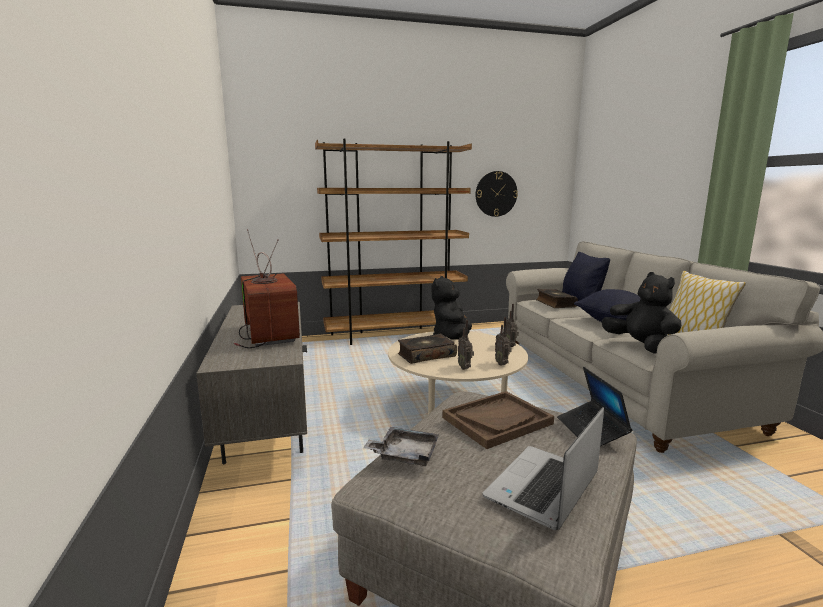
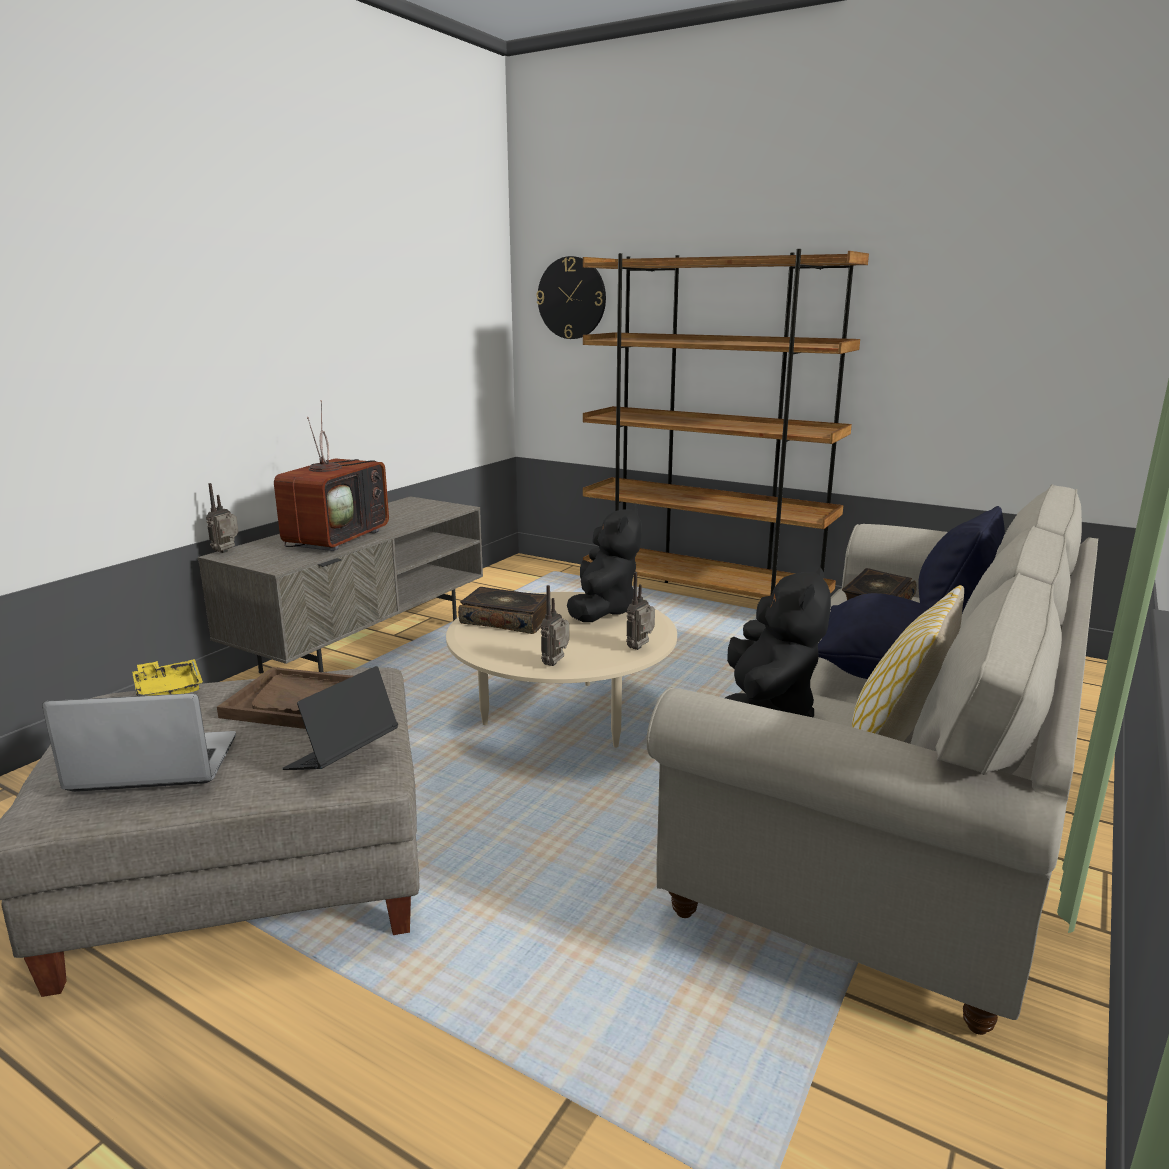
camera: 45 degrees right, 5 degrees up
grey tray [363,427,439,466] -> yellow tray [132,659,203,696]
black plush toy [432,276,472,340] -> black plush toy turned 135 degrees clockwise [567,506,642,622]
radio [458,320,474,370] -> radio moved to [206,483,239,553]
wall clock [476,171,518,217] -> wall clock moved to [536,256,606,339]

